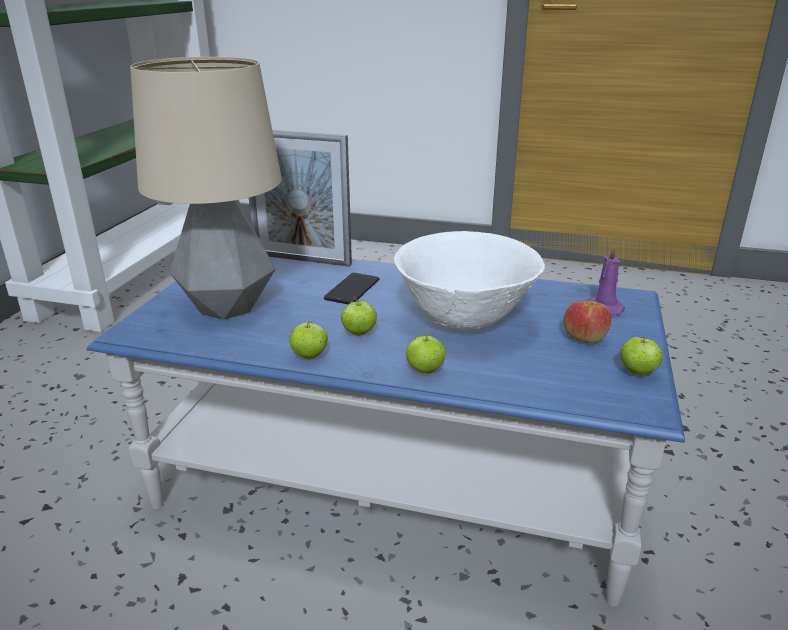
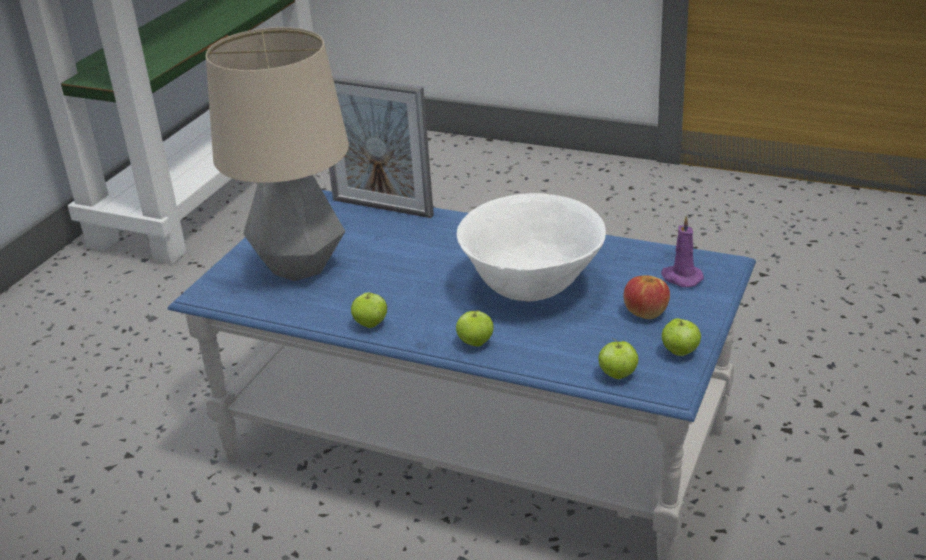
camera: 10 degrees right, 5 degrees up
phone [324,273,380,304] -> none
apple [341,297,377,336] -> apple moved to [598,338,639,379]

